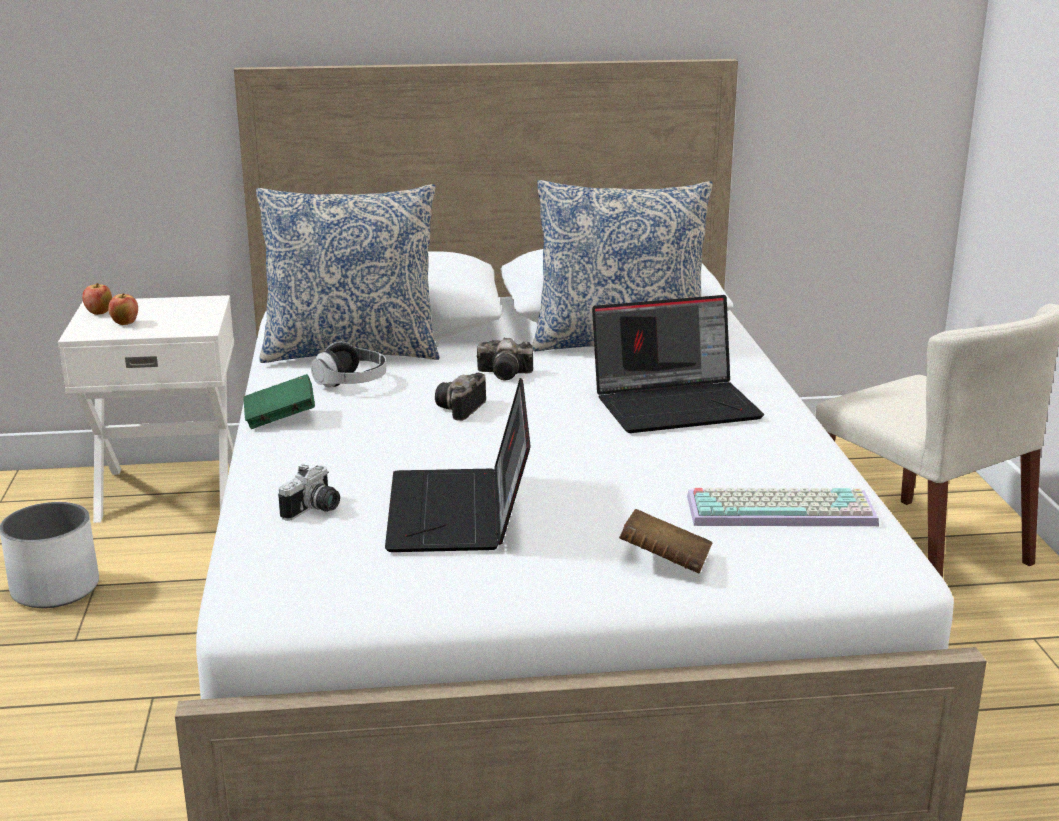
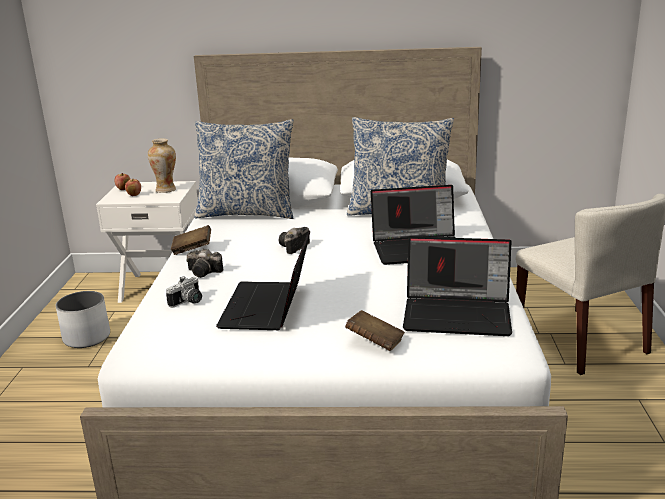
camera: 10 degrees right, 0 degrees up
green book [244,374,315,429] -> brown book [171,225,211,255]
headphones [311,341,386,387] -> none
camera [477,337,533,380] -> camera moved to [186,249,223,278]
keyboard [687,488,879,526] -> laptop [403,236,512,336]
none -> vase [148,138,176,193]

